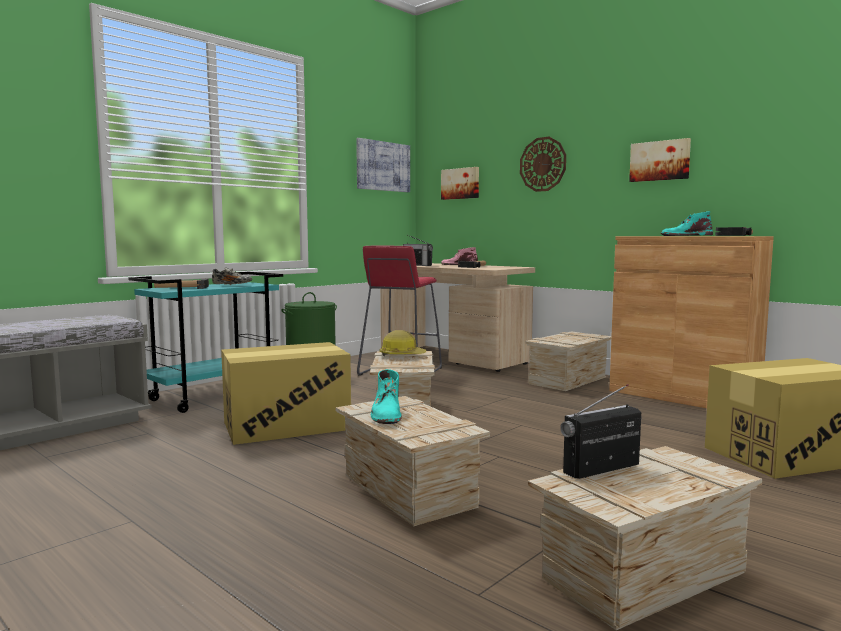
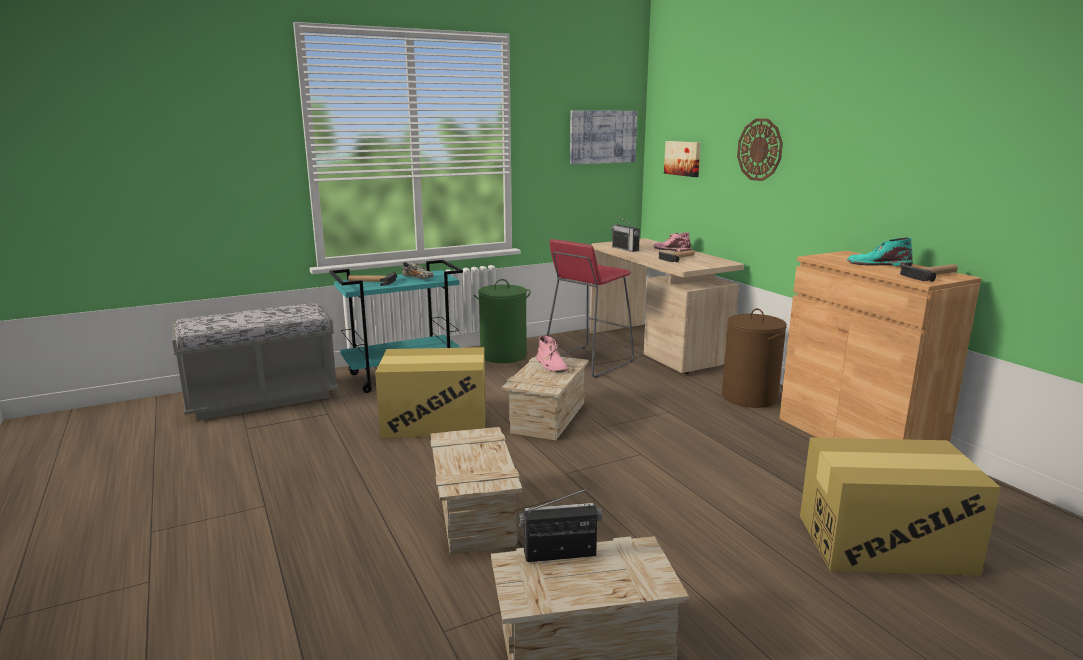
camera: 20 degrees right, 10 degrees up
turquoise boot [371,369,402,424] -> none
hard hat [379,330,426,356] -> pink boot [536,336,568,373]
crate [525,331,611,391] -> brown laundry basket [722,308,787,408]
picture [629,138,691,182] -> none

